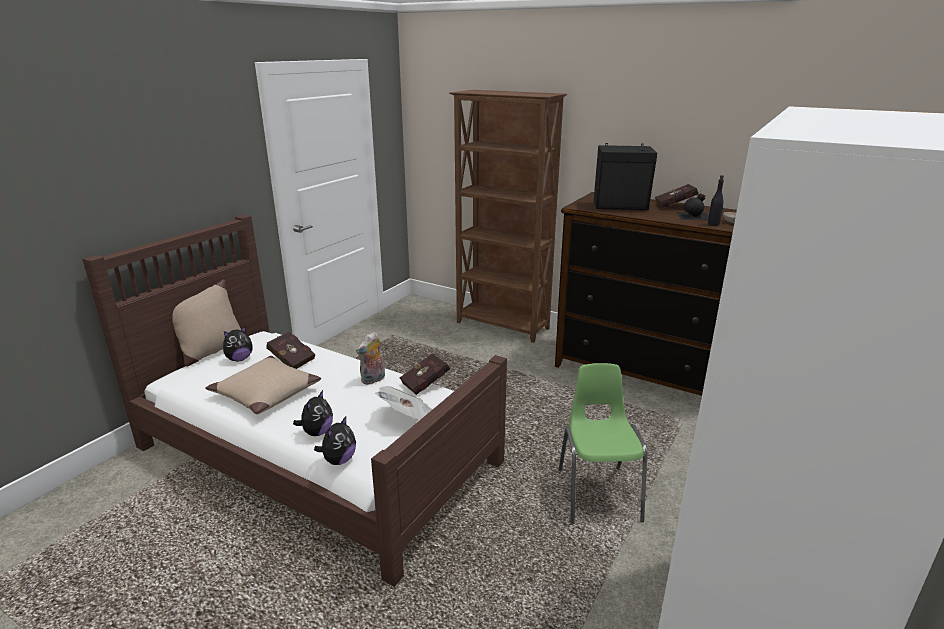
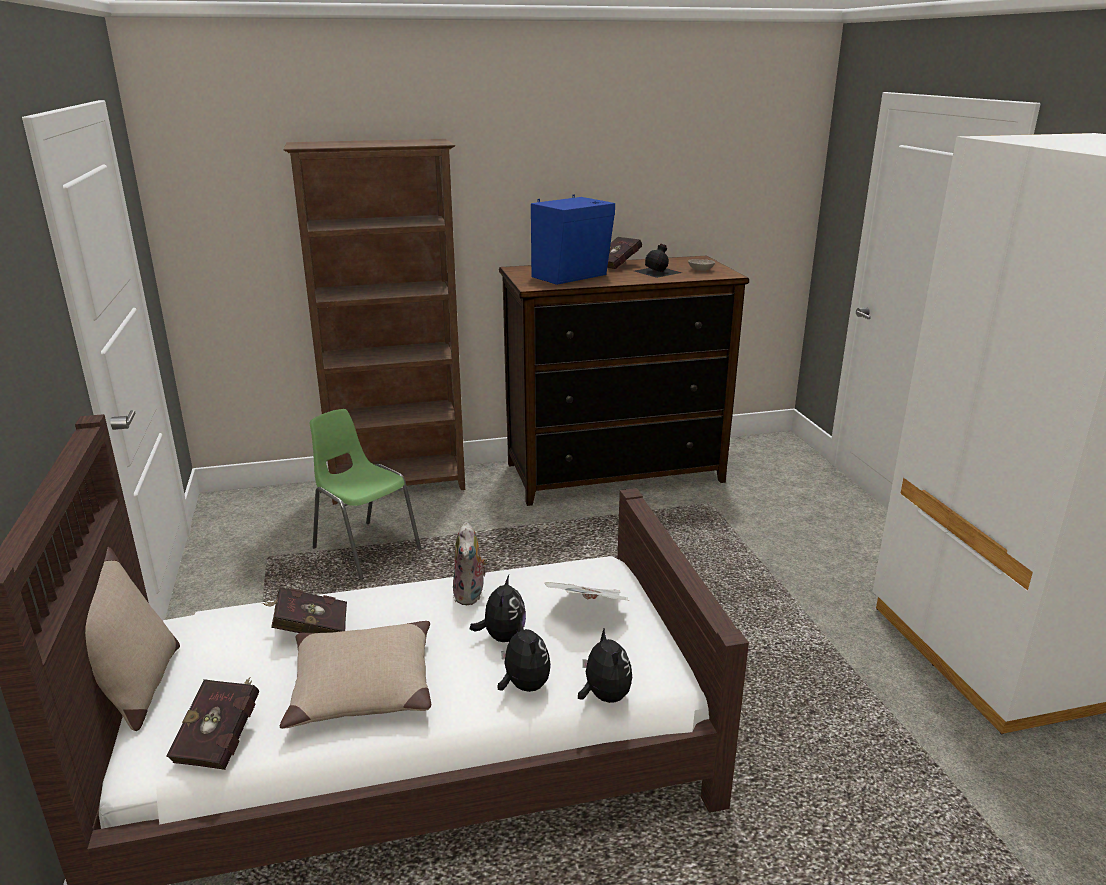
camera: 45 degrees left, 0 degrees up
plush toy [223,326,253,362] -> plush toy moved to [470,575,526,642]
red book [400,353,452,395] -> red book moved to [166,677,259,770]
green chair [558,363,647,525] -> green chair moved to [310,409,421,579]
black speaker [594,143,657,210] -> blue speaker [531,194,615,285]
black bottle [708,175,724,226] -> none

